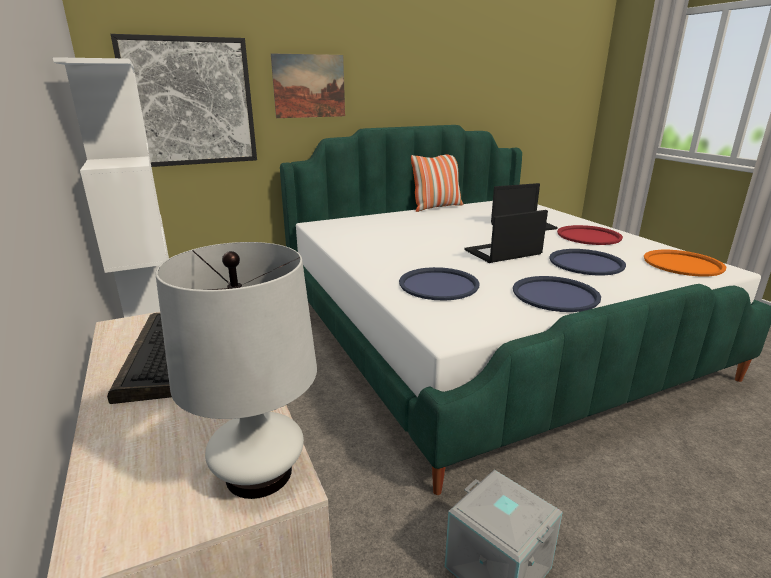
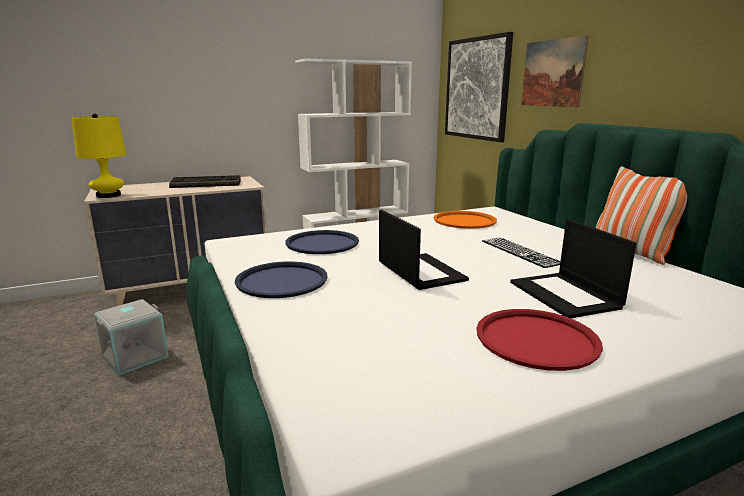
camera: 90 degrees right, 5 degrees down
white table lamp [156,242,317,499] -> yellow table lamp [71,113,127,198]
blue tray [549,249,626,275] -> none
orange tray [644,250,726,277] -> orange tray moved to [434,211,497,229]
none -> keyboard [482,237,561,268]

